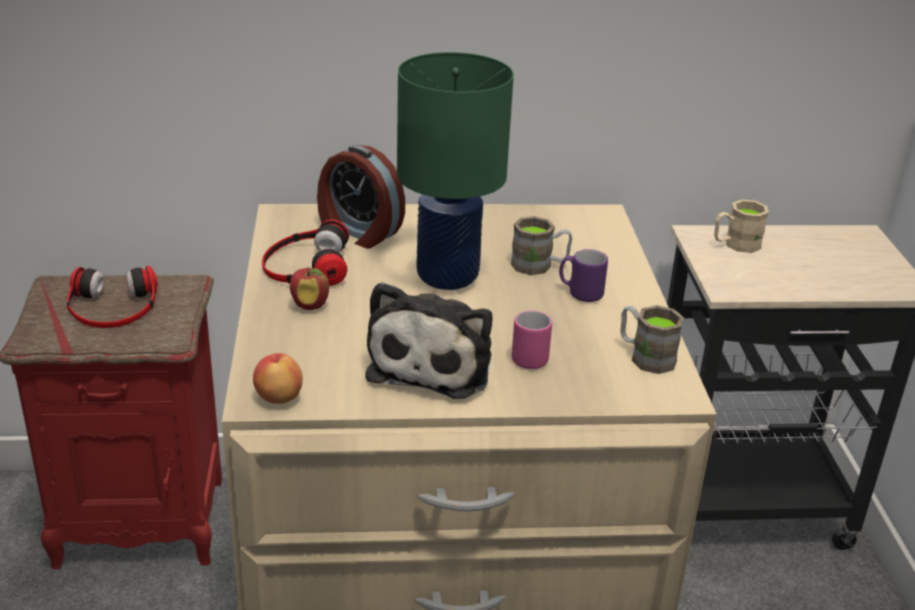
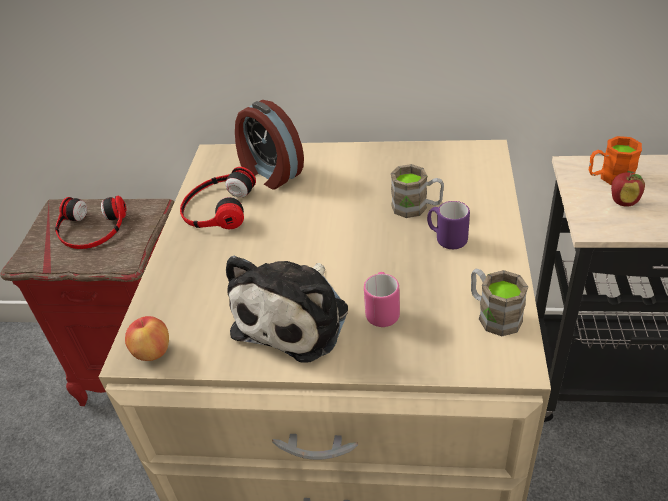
camera: 15 degrees right, 10 degrees up
apple [290,267,329,310] -> apple moved to [611,172,645,207]
green table lamp [397,52,514,290] -> none
beige mug [714,200,769,253] -> orange mug [589,136,642,185]

